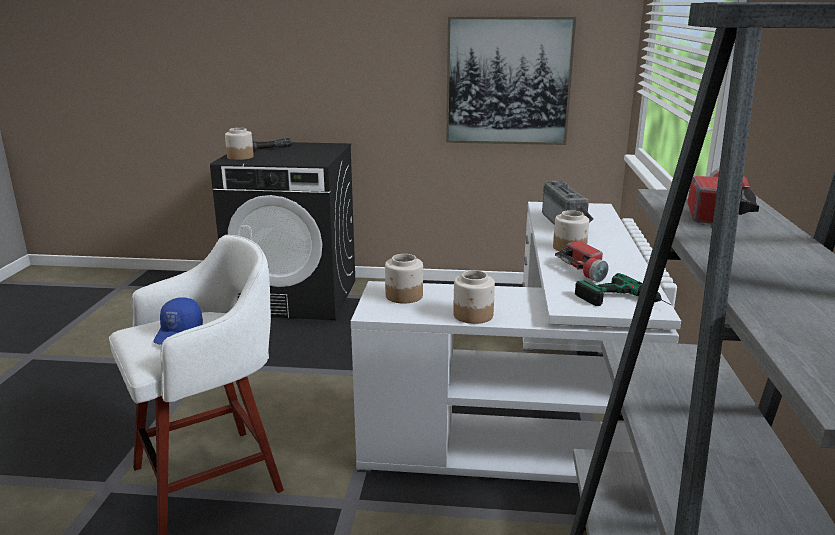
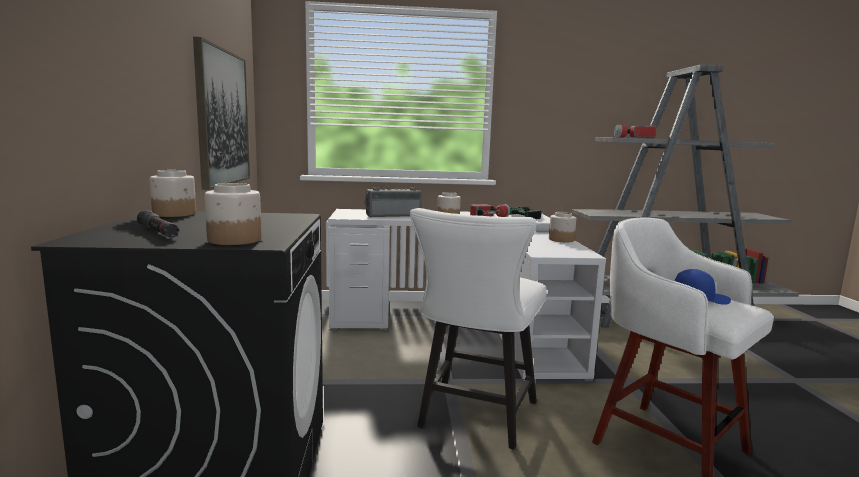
camera: 100 degrees left, 10 degrees down
jar [385,254,423,304] -> jar moved to [150,170,196,217]
none -> white chair [410,208,547,449]

